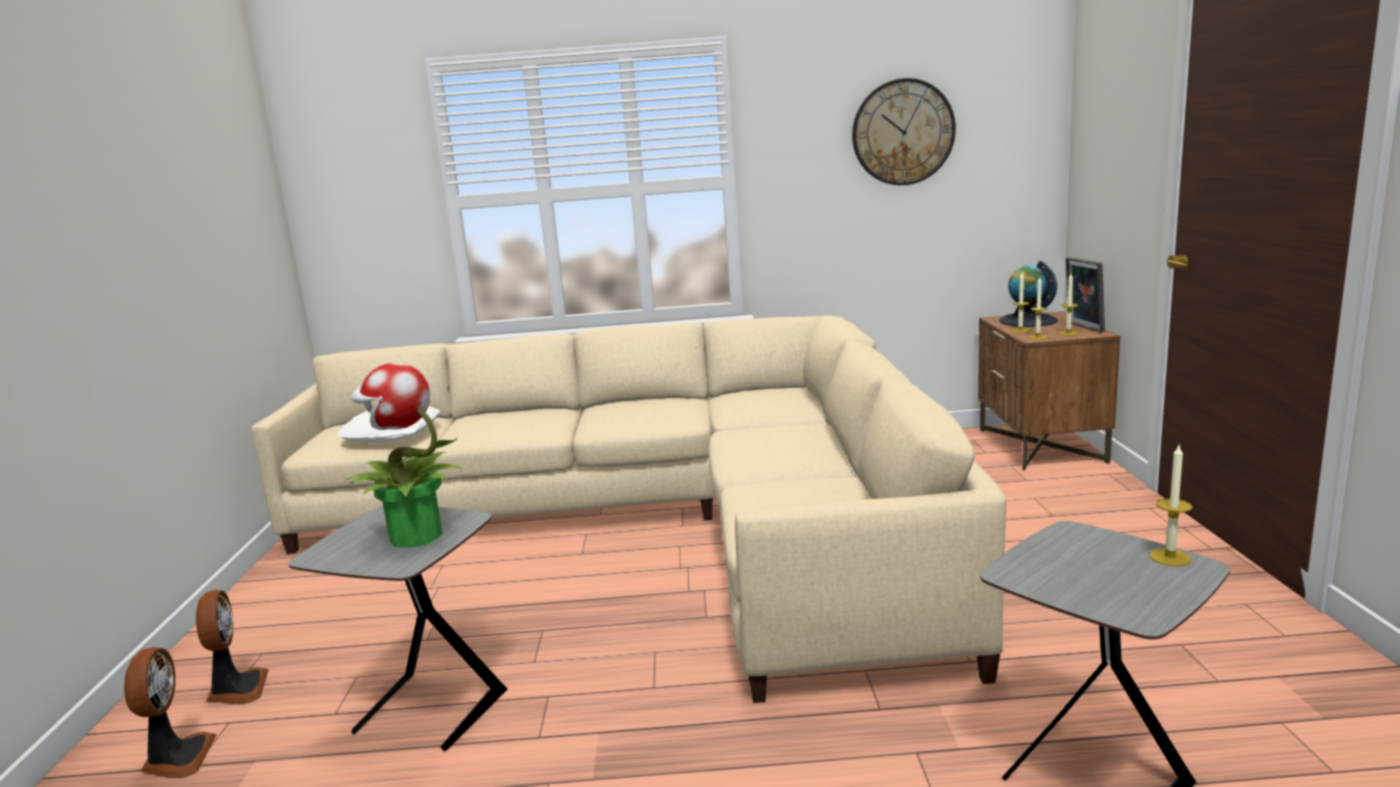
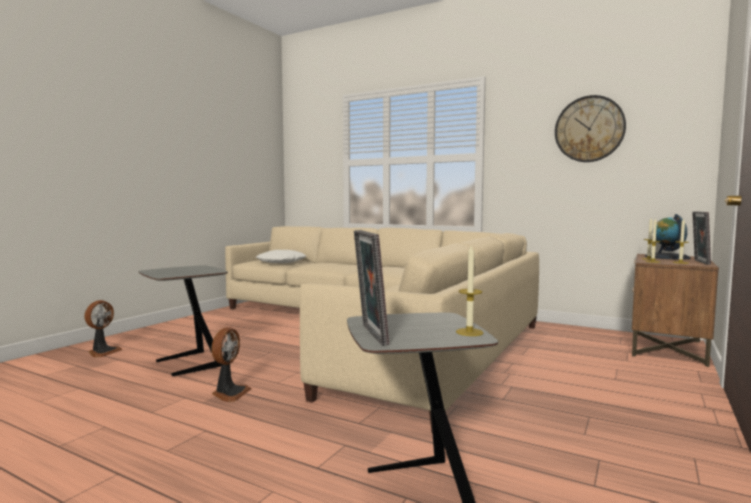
camera: 30 degrees right, 10 degrees down
fan [196,590,269,704] -> fan moved to [211,327,252,402]
potted plant [347,363,464,548] -> none
none -> picture frame [354,230,389,346]

